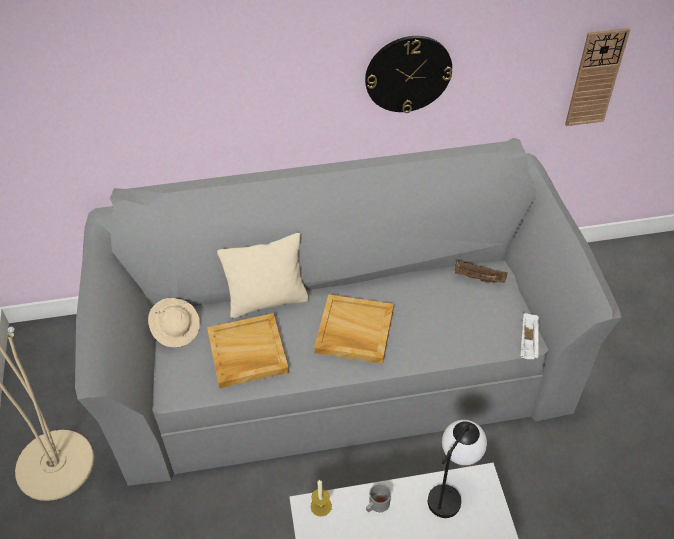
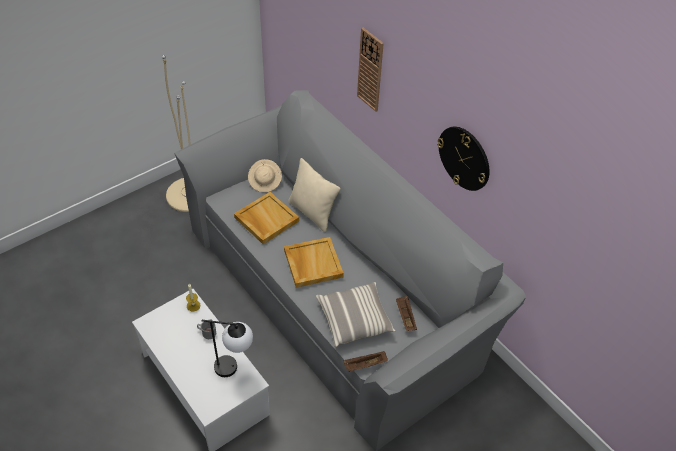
camera: 60 degrees right, 0 degrees up
white tray [520,313,539,359] -> brown tray [343,351,388,372]
wall clock [565,28,630,126] -> wall clock moved to [357,28,384,112]
none -> pillow [316,282,395,347]

